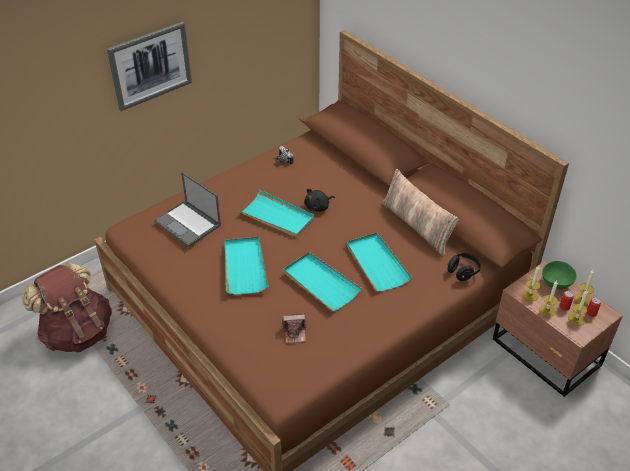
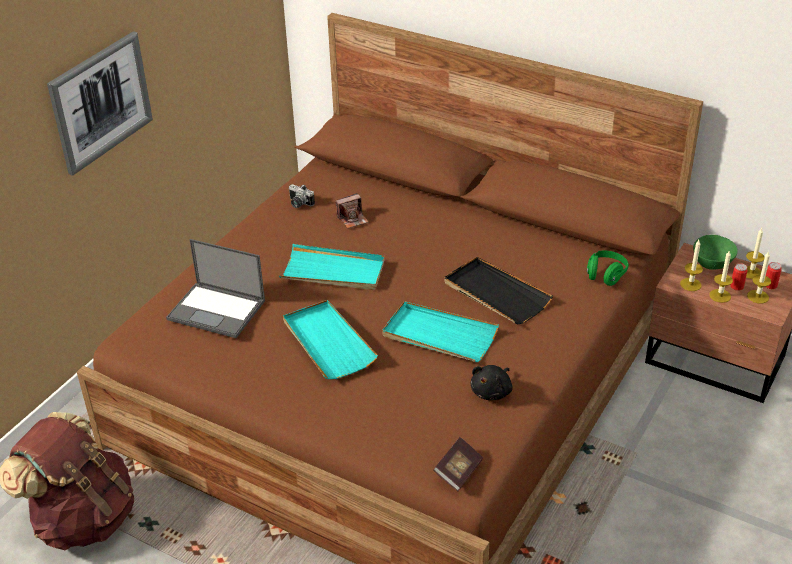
camera: 20 degrees left, 5 degrees down
camera [283,313,306,343] -> camera moved to [335,193,369,229]
black plush toy [304,189,335,212] -> black plush toy moved to [470,365,513,400]
turquoise tray [346,233,413,291] -> black tray [444,257,553,324]
pillow [382,169,459,256] -> none
black headphones [447,253,481,281] -> green headphones [587,251,629,286]
none -> book [433,437,483,491]

